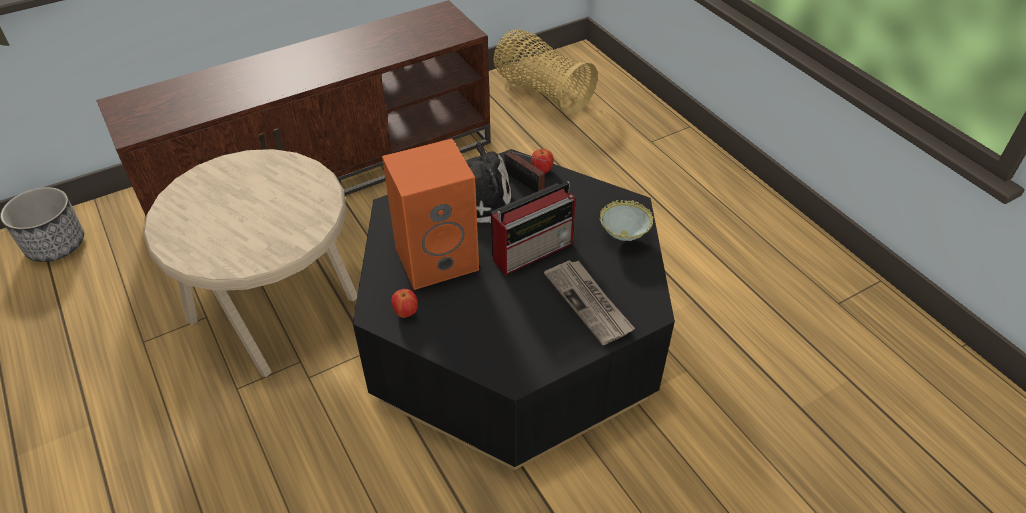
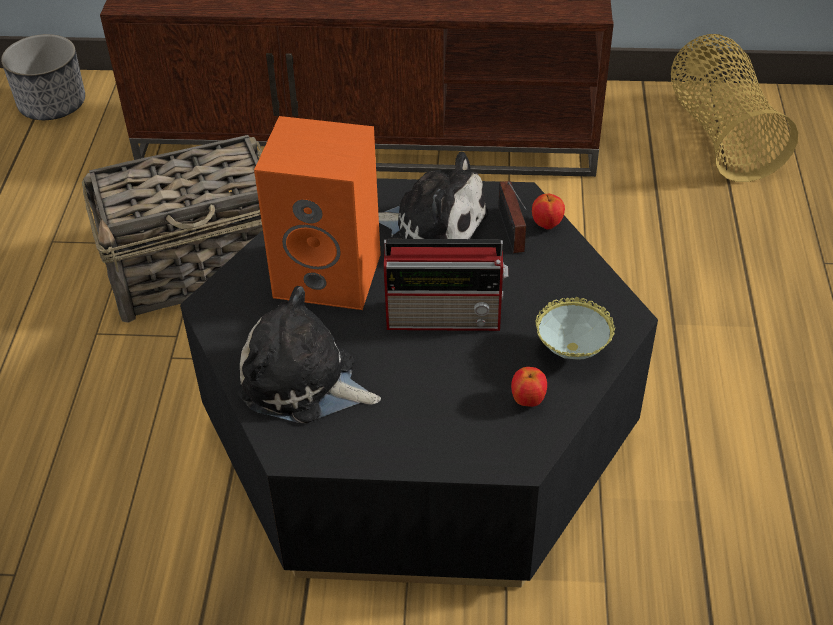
camera: 35 degrees right, 0 degrees up
beige side table [143,149,358,377] -> basket [82,135,263,323]
apple [391,289,418,318] -> apple moved to [511,367,547,407]
newspaper [544,260,635,345] -> none
none -> plush toy [237,286,381,424]

